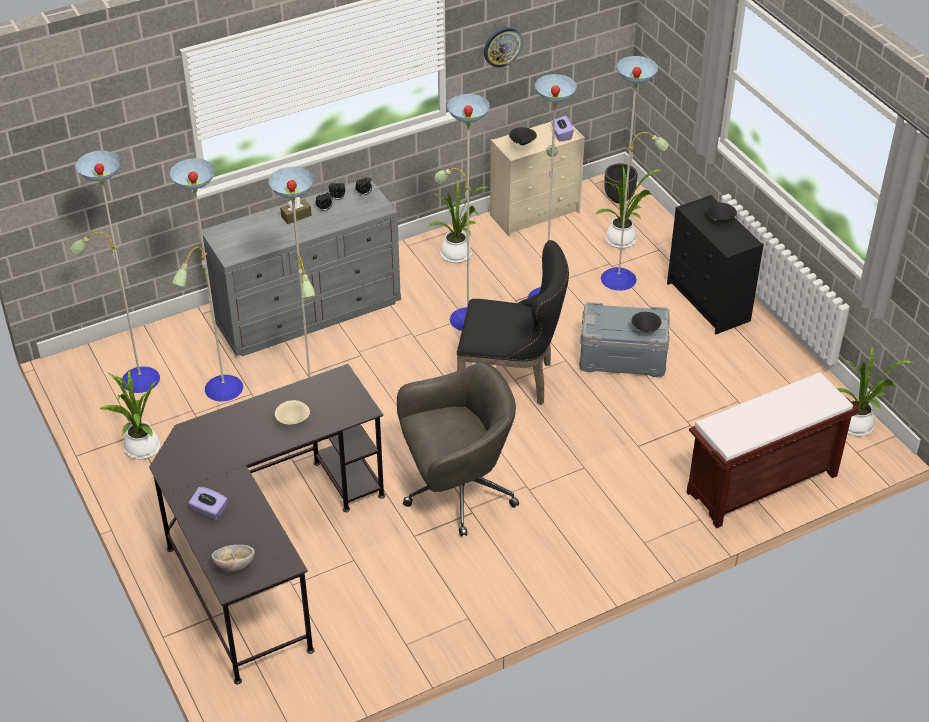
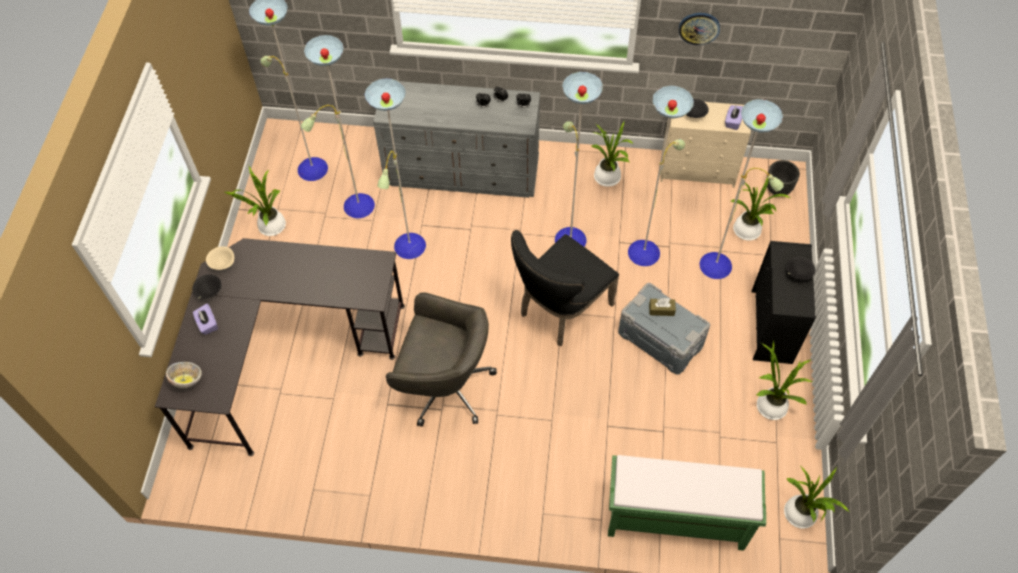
camera: 35 degrees right, 15 degrees up
beige bowl [275,400,310,425] -> beige bowl moved to [206,246,234,270]
brown tissue box [280,197,312,224] -> brown tissue box moved to [649,298,676,316]
black chair [457,240,569,405] -> black chair turned 90 degrees clockwise [511,230,619,346]
black bowl [632,312,661,333] -> black bowl moved to [192,274,221,299]
brown bench [686,372,858,528] -> green bench [608,455,766,551]
none -> potted plant [756,340,813,420]

